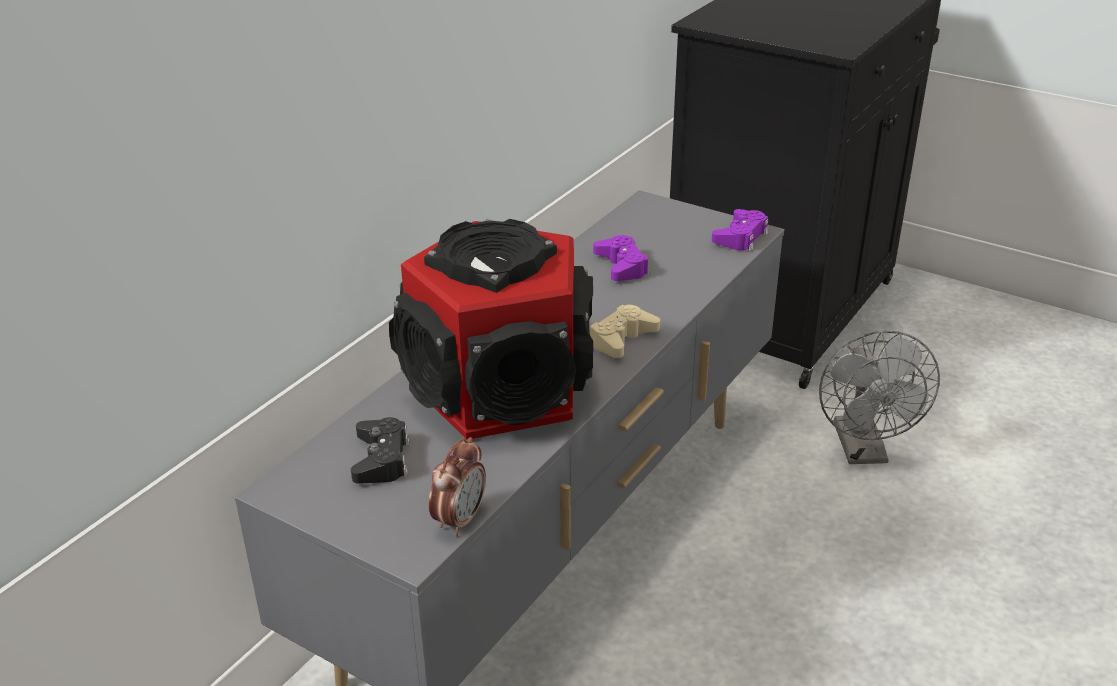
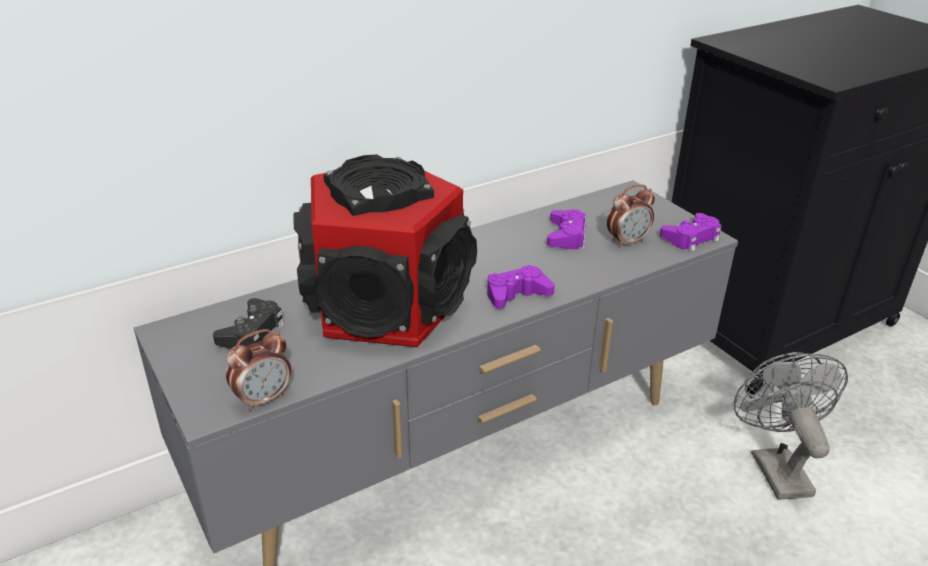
camera: 25 degrees right, 0 degrees up
beige game controller [590,305,660,358] -> purple game controller [487,265,555,308]
grey fan [819,330,940,464] -> grey fan turned 150 degrees clockwise [733,352,848,500]
none -> alarm clock [607,184,655,248]

